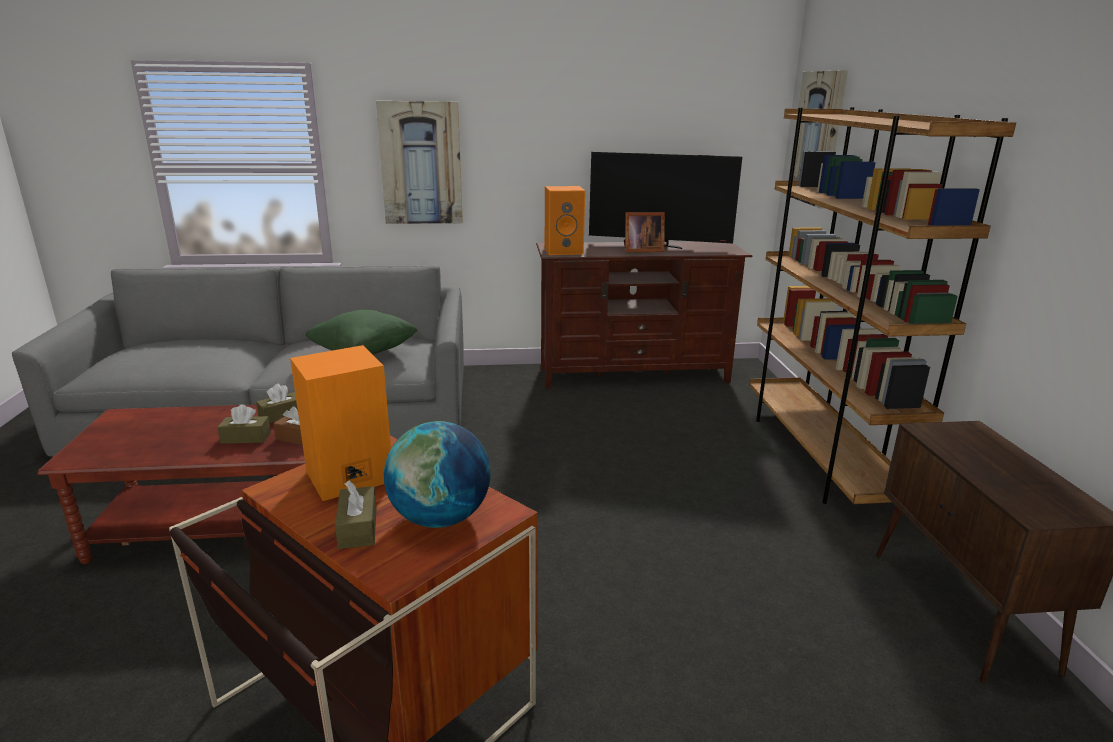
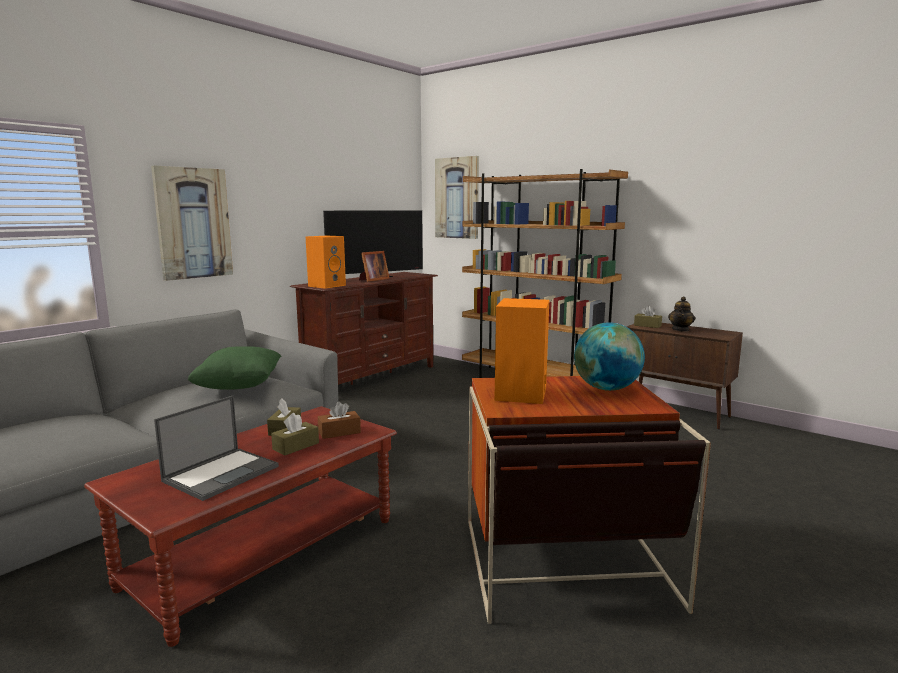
camera: 45 degrees left, 10 degrees down
brown tissue box [335,480,377,549] -> brown tissue box moved to [634,306,662,328]
none -> laptop [154,396,279,501]
none -> teapot [668,297,695,332]

